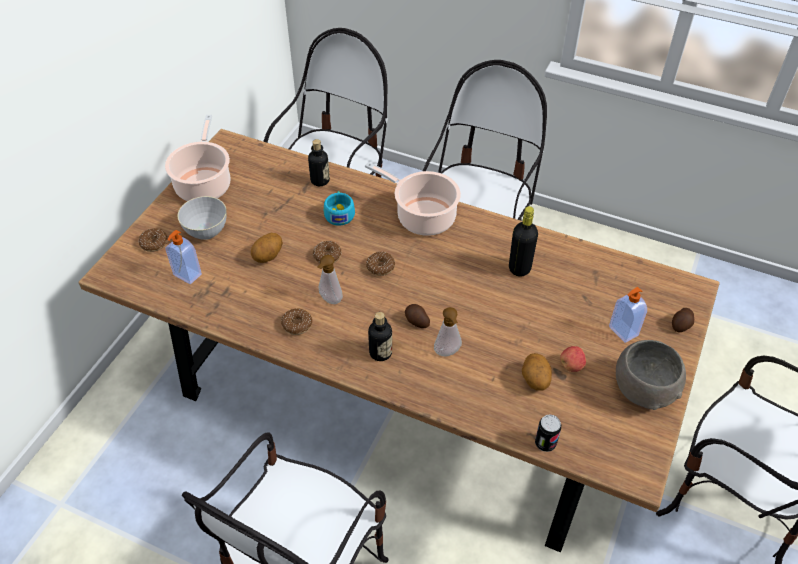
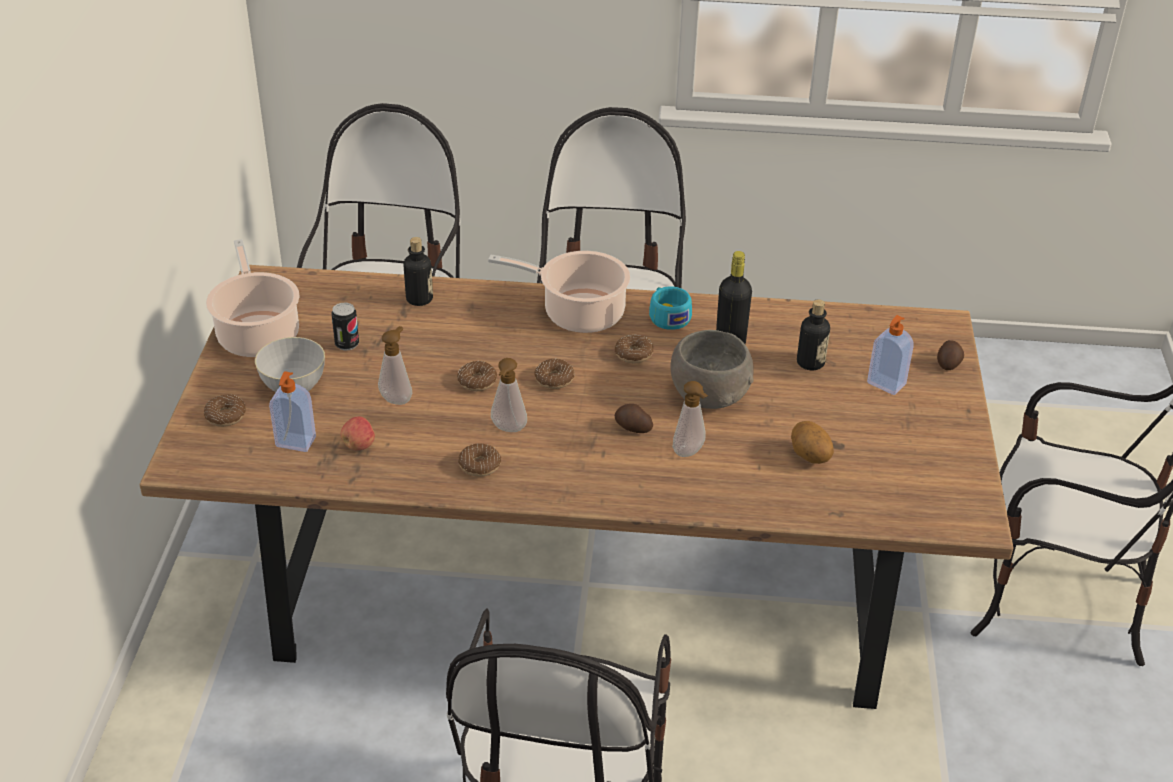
camera: 20 degrees left, 10 degrees down
potato [251,233,283,263] -> soap dispenser [378,326,412,405]
turquoise cup [324,191,355,226] -> turquoise cup moved to [649,287,692,330]
bottle [368,312,392,361] -> bottle moved to [797,299,830,370]
can [535,414,561,452] -> can moved to [332,302,359,351]
apple [560,346,586,372] -> apple moved to [341,417,375,450]
grey bowl [616,340,686,410] -> grey bowl moved to [670,330,754,409]
none -> donut [615,335,654,363]

